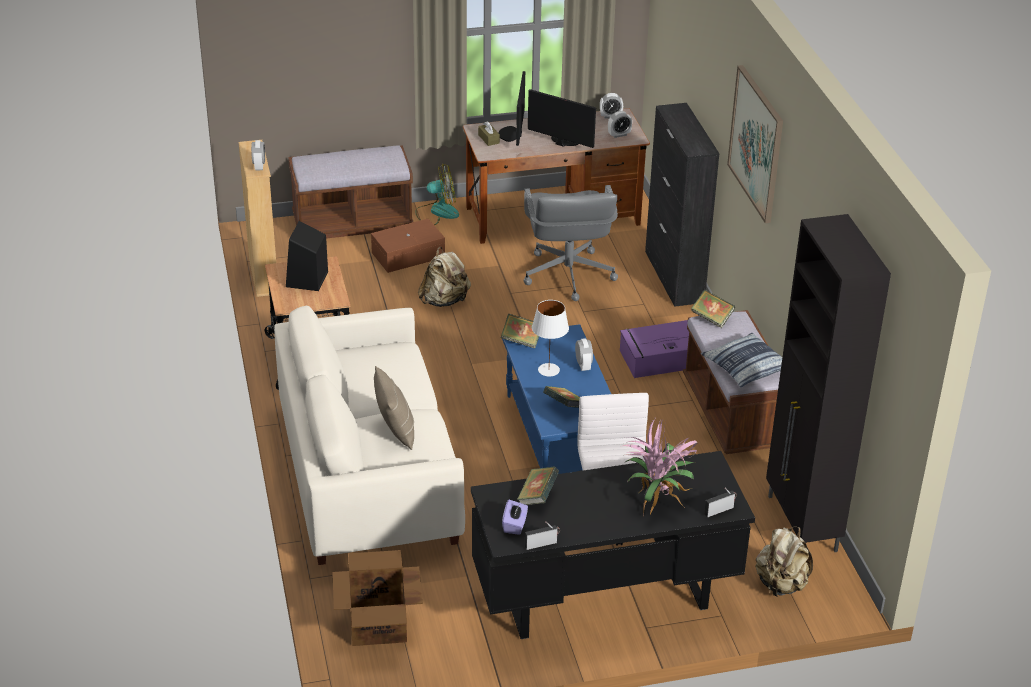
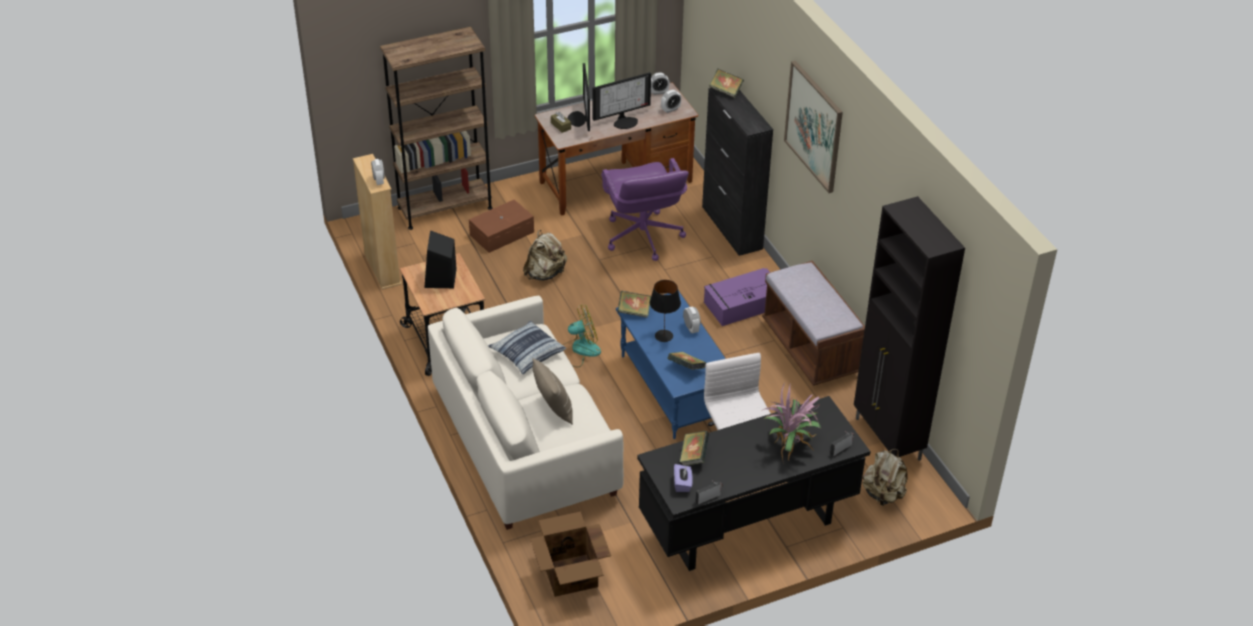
camera: 10 degrees left, 5 degrees up
brown bench [288,145,413,239] -> brown bookcase [380,27,493,230]
fan [415,164,459,225] -> fan moved to [563,305,601,368]
grey office chair [524,185,618,301] -> purple office chair [601,158,689,261]
monitor [528,89,596,148] -> monitor turned 135 degrees clockwise [592,72,651,129]
white table lamp [532,300,569,377] -> black table lamp [650,280,681,342]
book [691,290,735,328] -> book moved to [709,69,744,98]
pillow [701,333,782,387] -> pillow moved to [488,321,566,374]

